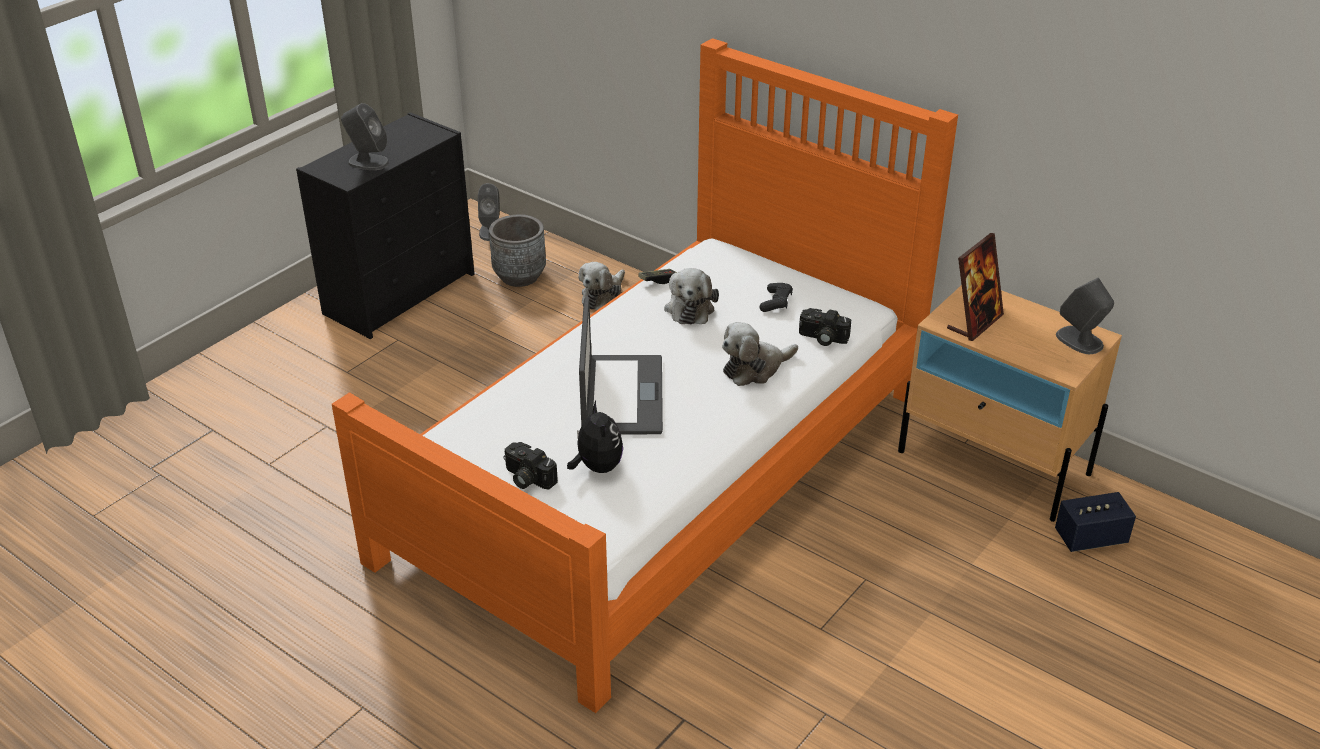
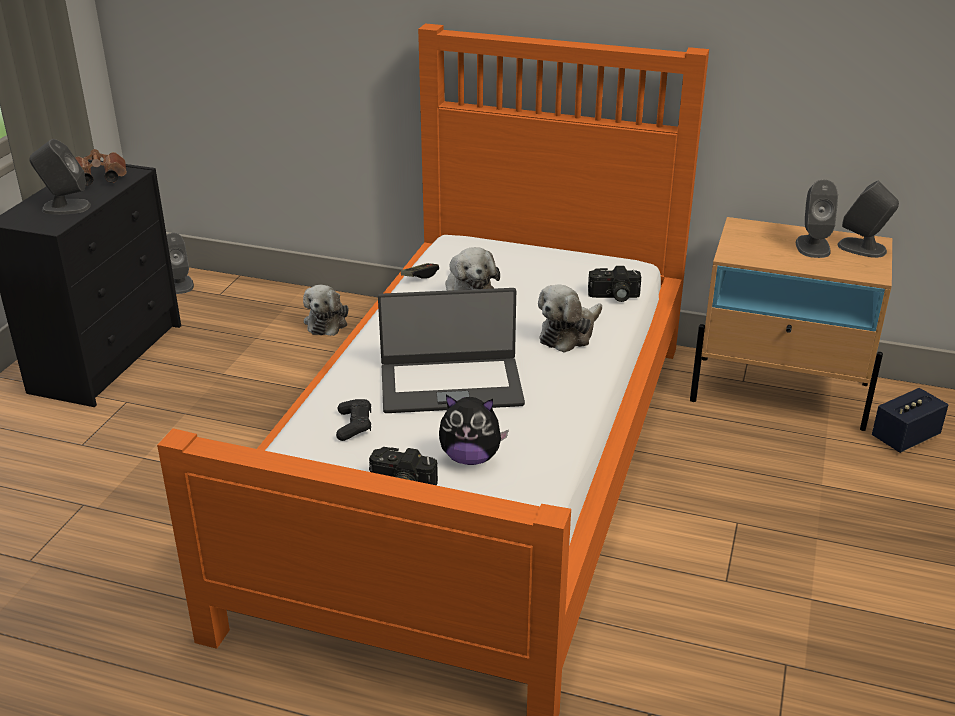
camera: 20 degrees left, 5 degrees down
grey planter [489,214,546,287] -> none
plush toy [567,401,623,473] -> plush toy turned 135 degrees clockwise [439,395,509,465]
laptop [579,297,663,434] -> laptop turned 105 degrees clockwise [378,288,525,413]
black game controller [759,283,793,312] -> black game controller moved to [336,399,371,441]
picture frame [947,233,1004,341] -> none
none -> brown binoculars [75,149,127,186]
none -> grey speaker [796,180,838,258]

